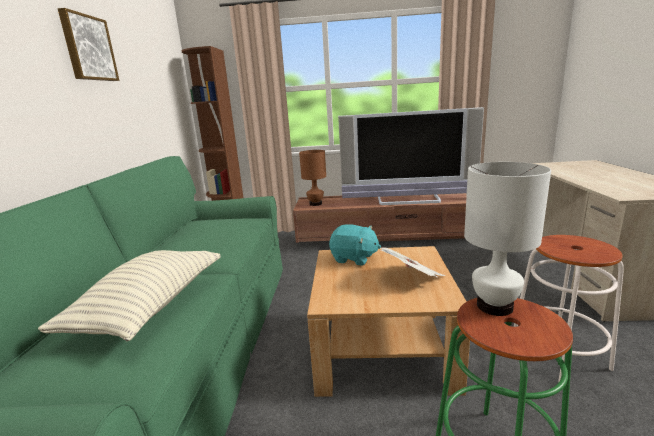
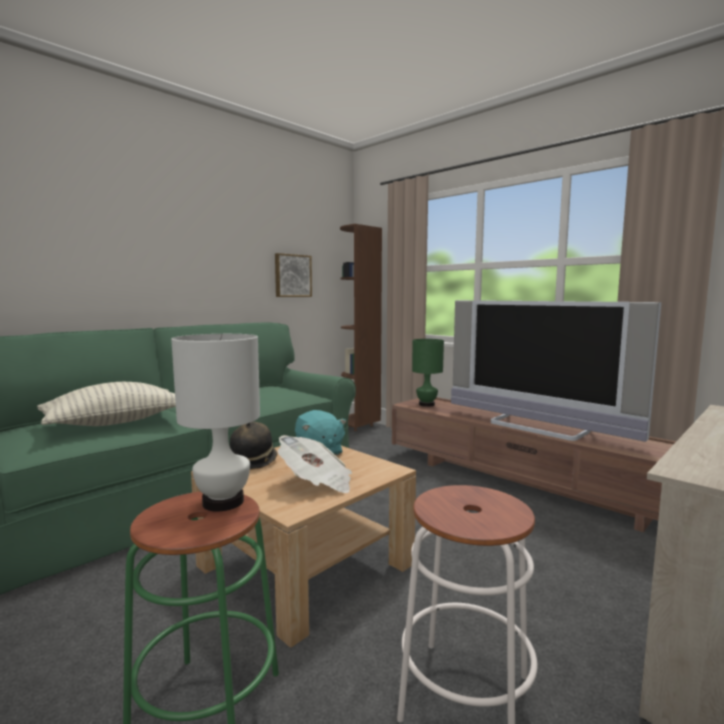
camera: 40 degrees right, 10 degrees down
picture [58,8,120,81] -> picture moved to [275,253,312,297]
brown table lamp [299,150,326,206] -> green table lamp [412,339,444,407]
none -> hat [230,422,278,470]

